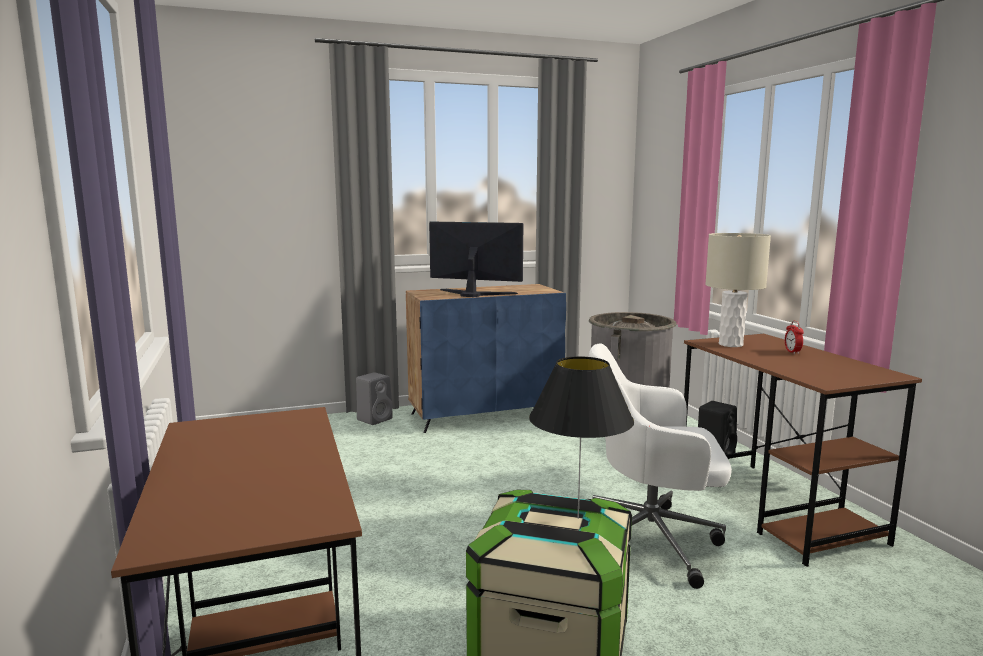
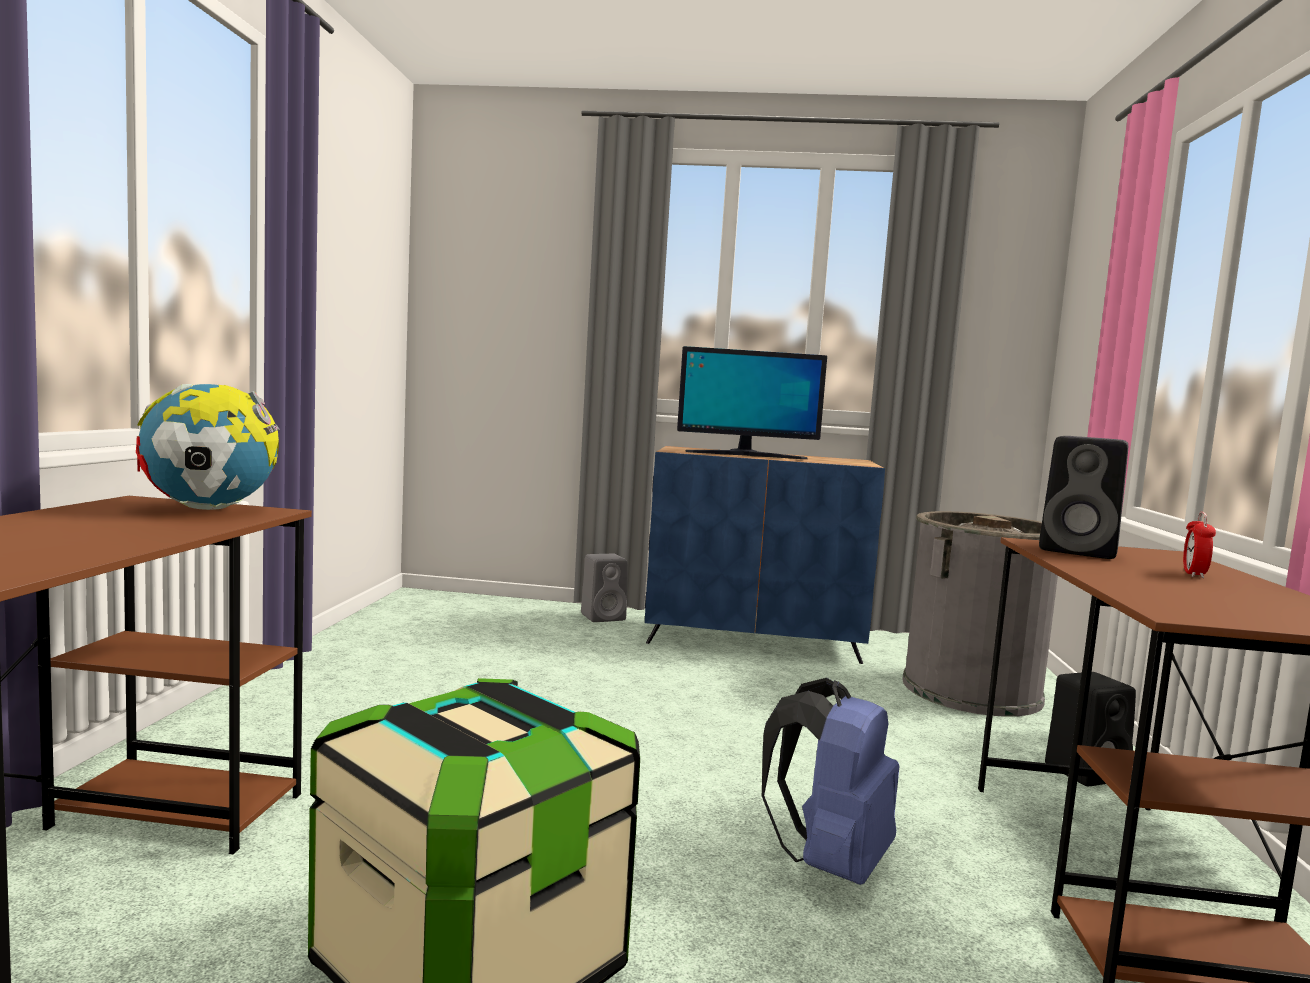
camera: 25 degrees right, 5 degrees down
monitor [429,222,523,297] -> monitor turned 135 degrees clockwise [677,346,827,459]
black table lamp [529,356,634,519] -> none
white office chair [586,344,732,589] -> blue backpack [762,678,899,885]
beige table lamp [705,233,771,347] -> black speaker [1039,436,1128,559]
none -> globe [136,384,280,510]

